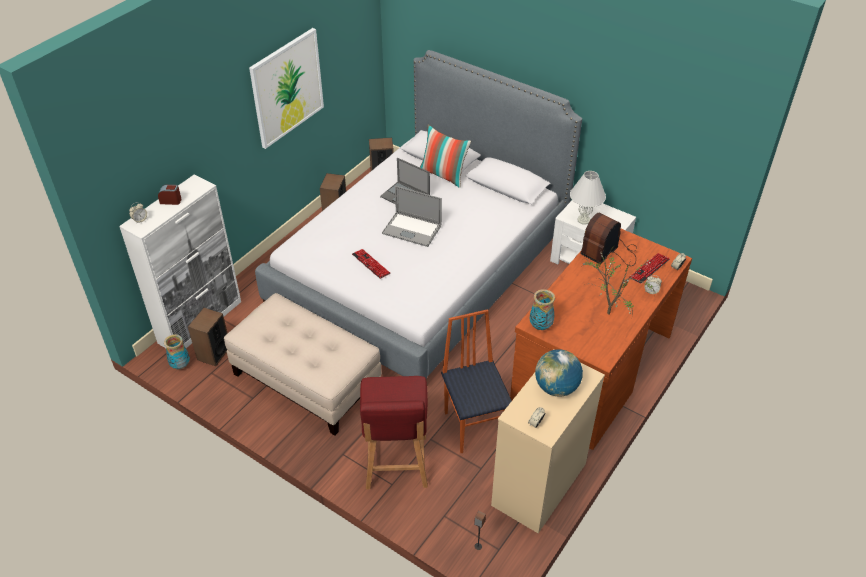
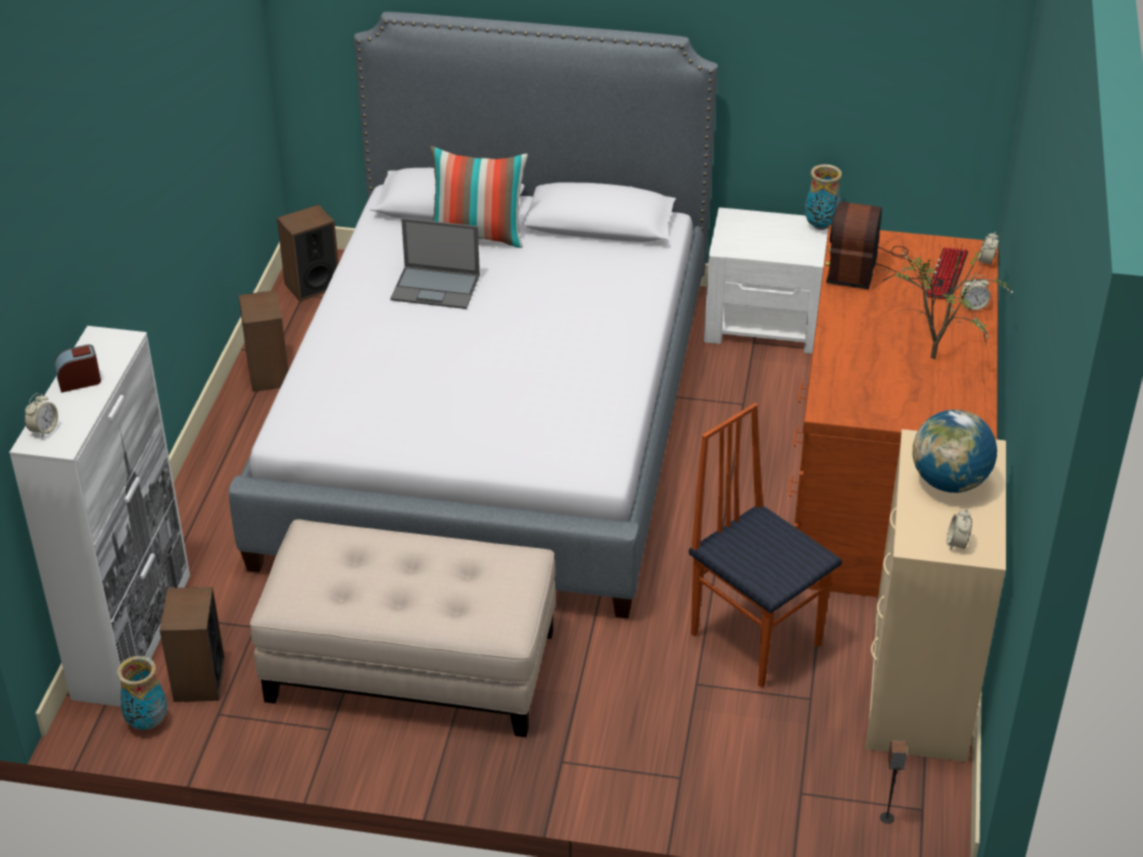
camera: 25 degrees left, 5 degrees down
picture [249,28,324,149] -> none
keyboard [352,249,391,279] -> none
red chair [360,376,428,490] -> none
laptop [382,186,442,247] -> none
vase [530,289,555,330] -> vase moved to [805,164,842,230]
white table lamp [570,171,606,225] -> none

